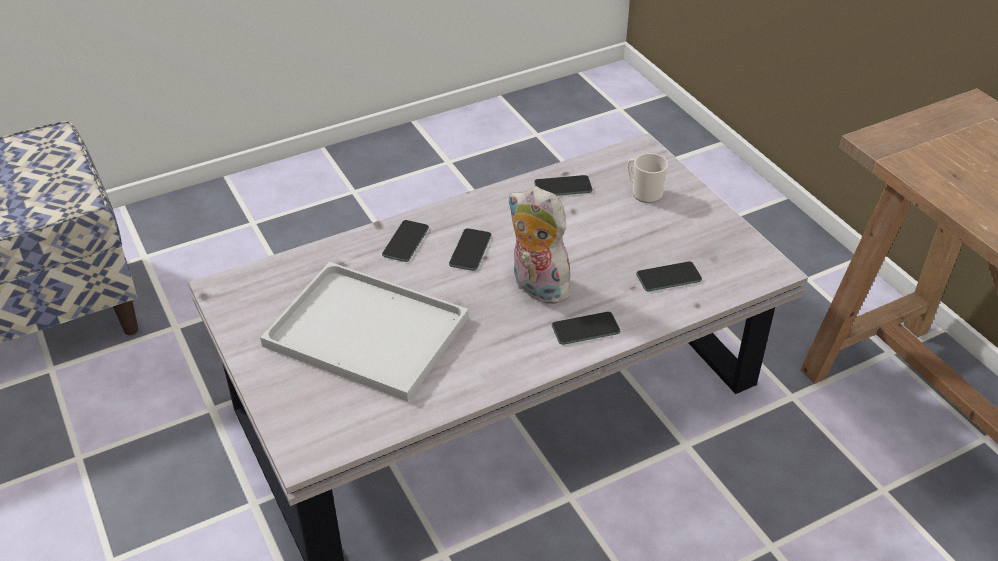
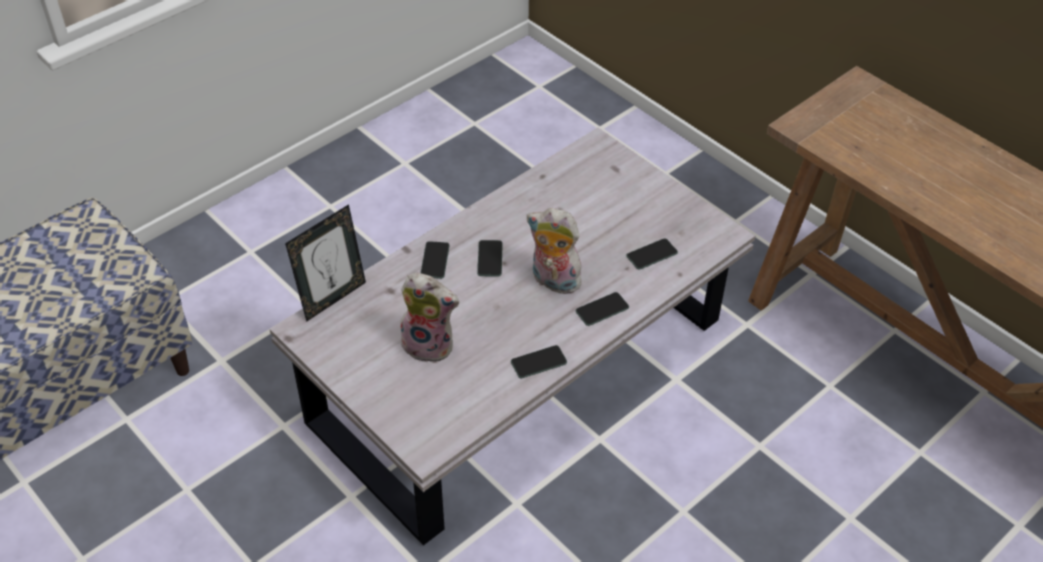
camera: 15 degrees left, 5 degrees up
white tray [260,262,469,402] -> plush toy [398,273,459,363]
phone [534,175,593,196] -> phone moved to [511,345,567,378]
mug [628,153,668,203] -> none
none -> picture frame [285,204,366,322]

